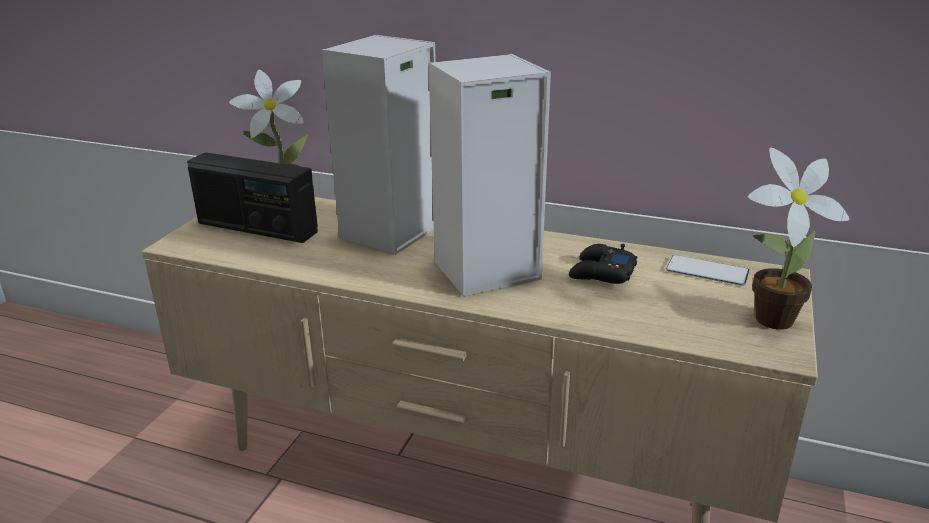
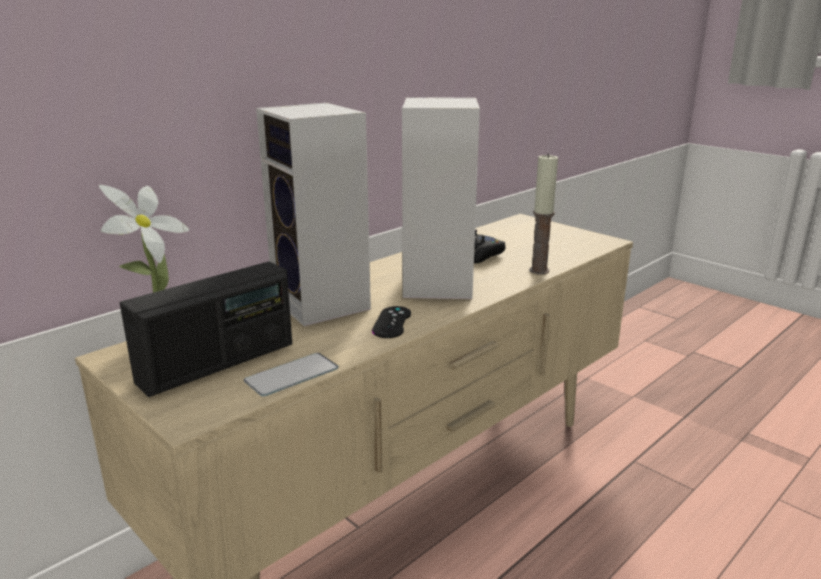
camera: 65 degrees left, 5 degrees down
phone [666,255,750,286] -> phone moved to [244,353,338,397]
potted plant [748,148,850,330] -> none
none -> black game controller [372,306,411,338]
none -> candle [529,153,558,275]

